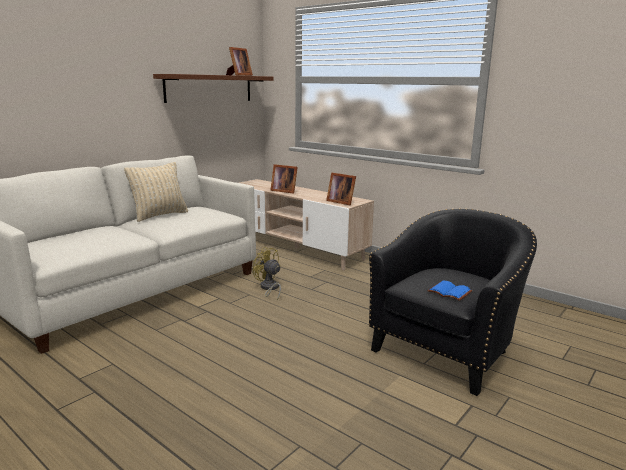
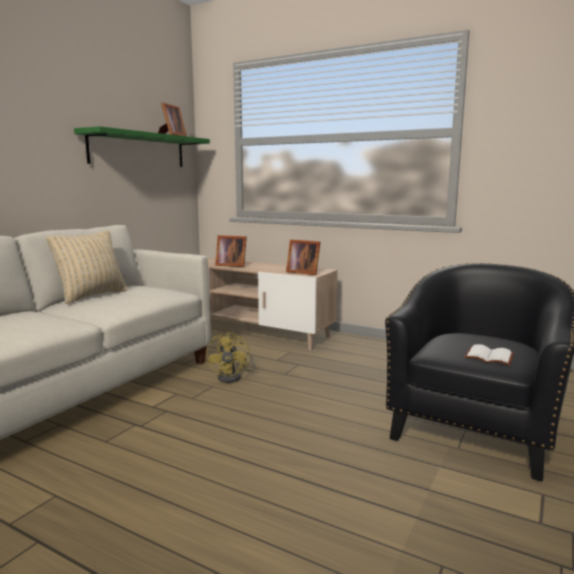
camera: 10 degrees left, 5 degrees down
brown shelf [153,74,274,103] -> green shelf [74,126,210,167]
yellow fan [253,247,281,300] -> yellow fan turned 120 degrees counterclockwise [206,331,256,383]
blue book [427,281,472,301] -> white book [465,344,514,365]

